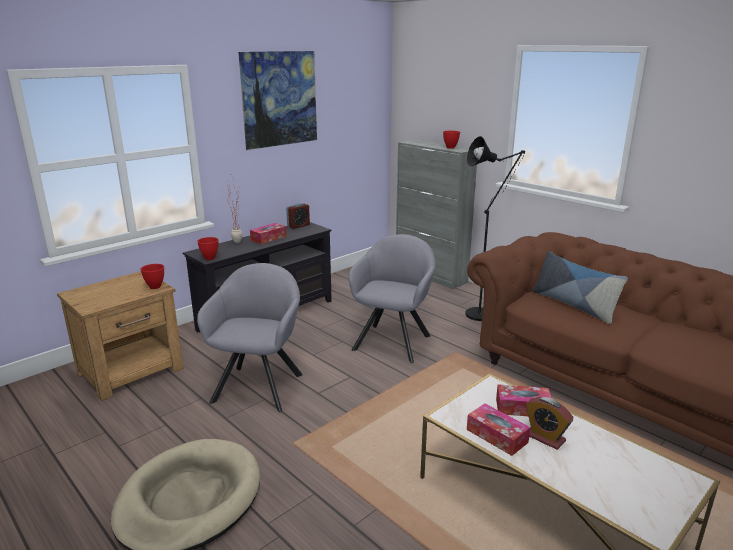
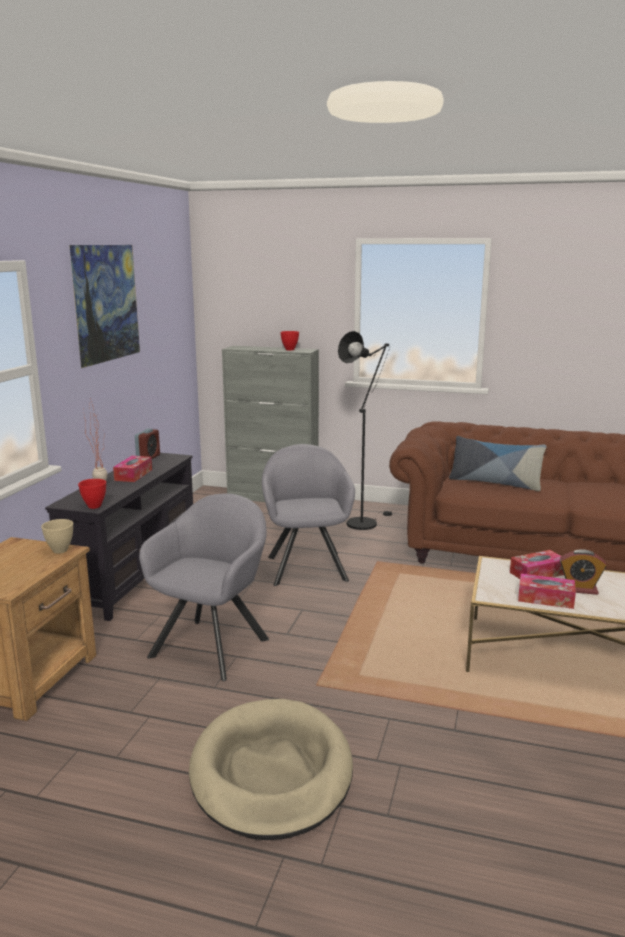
camera: 30 degrees left, 5 degrees down
red bowl [140,264,164,289] -> beige bowl [41,519,73,553]
grey armchair [197,263,303,412] -> grey armchair turned 45 degrees clockwise [139,494,269,681]

